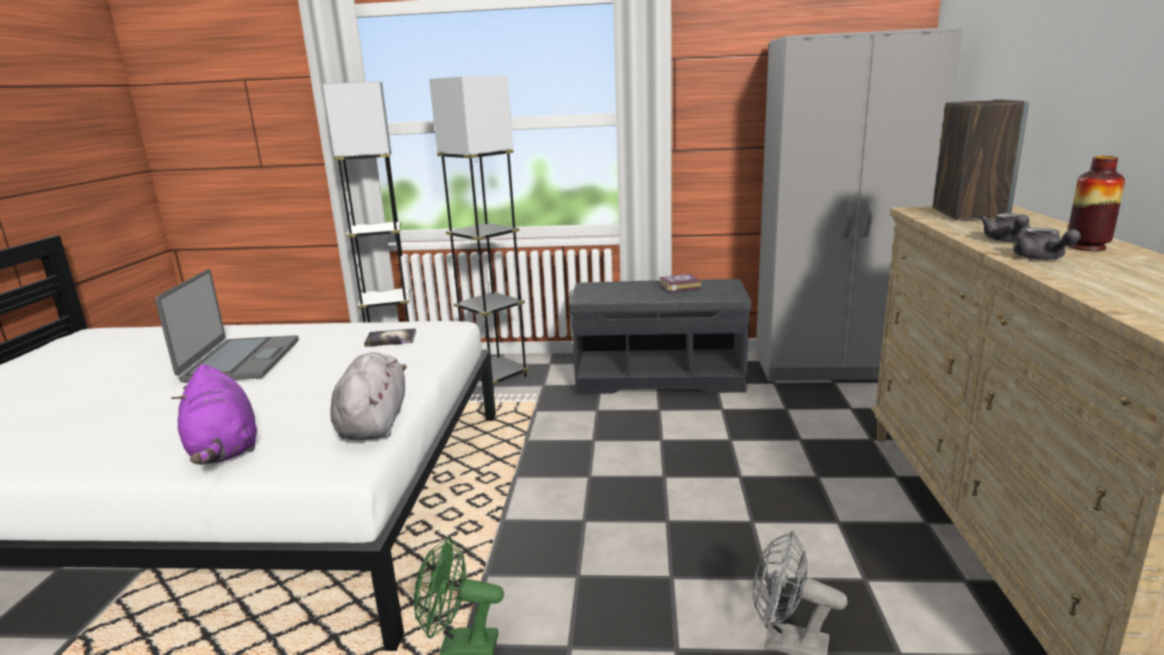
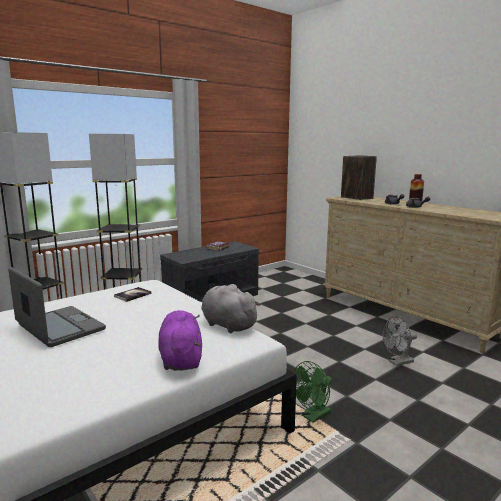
camera: 45 degrees left, 5 degrees down
purple plush toy [171,364,257,465] -> purple plush toy turned 120 degrees counterclockwise [158,310,202,371]
grey wardrobe [756,27,963,382] -> none

